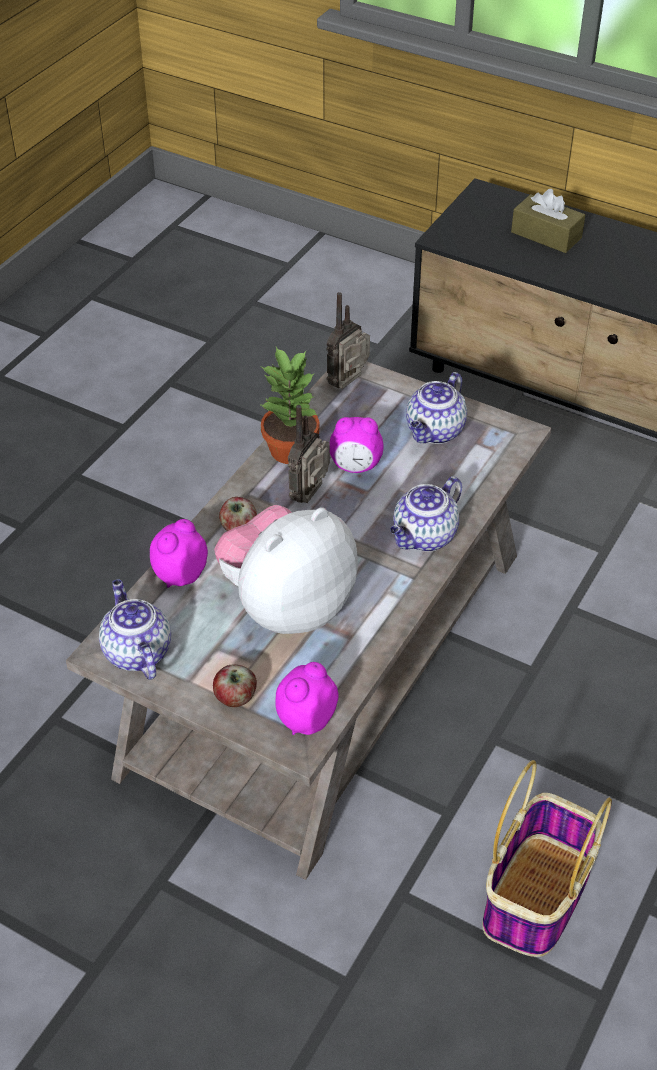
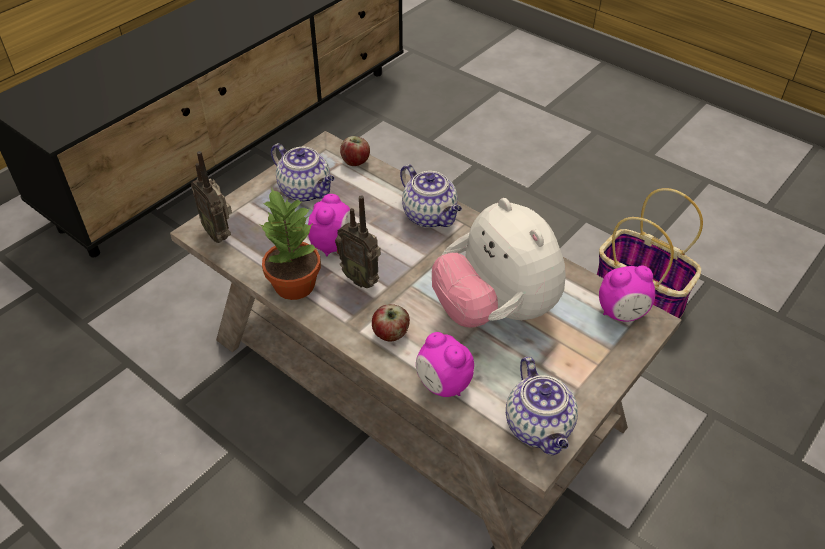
camera: 80 degrees left, 0 degrees up
teapot [99,580,171,680] -> teapot turned 90 degrees counterclockwise [506,357,578,455]
apple [213,664,257,707] -> apple moved to [340,136,370,166]
alarm clock [275,662,339,735] -> alarm clock turned 60 degrees counterclockwise [599,265,655,322]
brown tissue box [511,189,585,253] -> none

